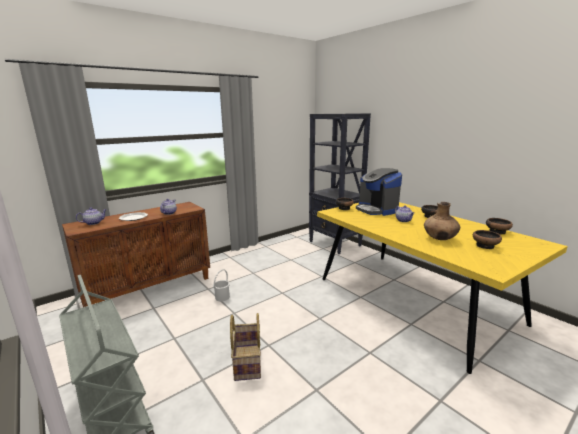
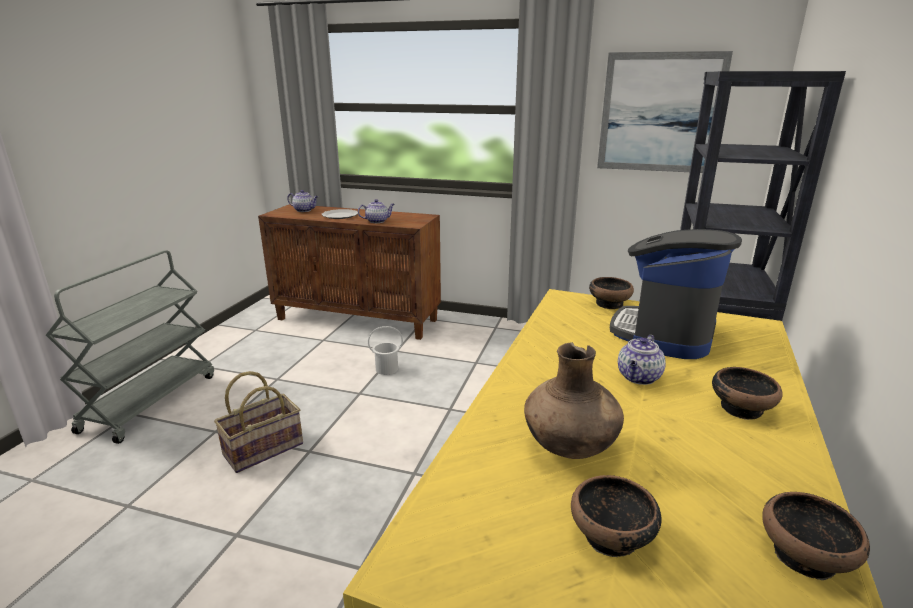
camera: 55 degrees right, 5 degrees up
none -> picture [597,51,733,173]

